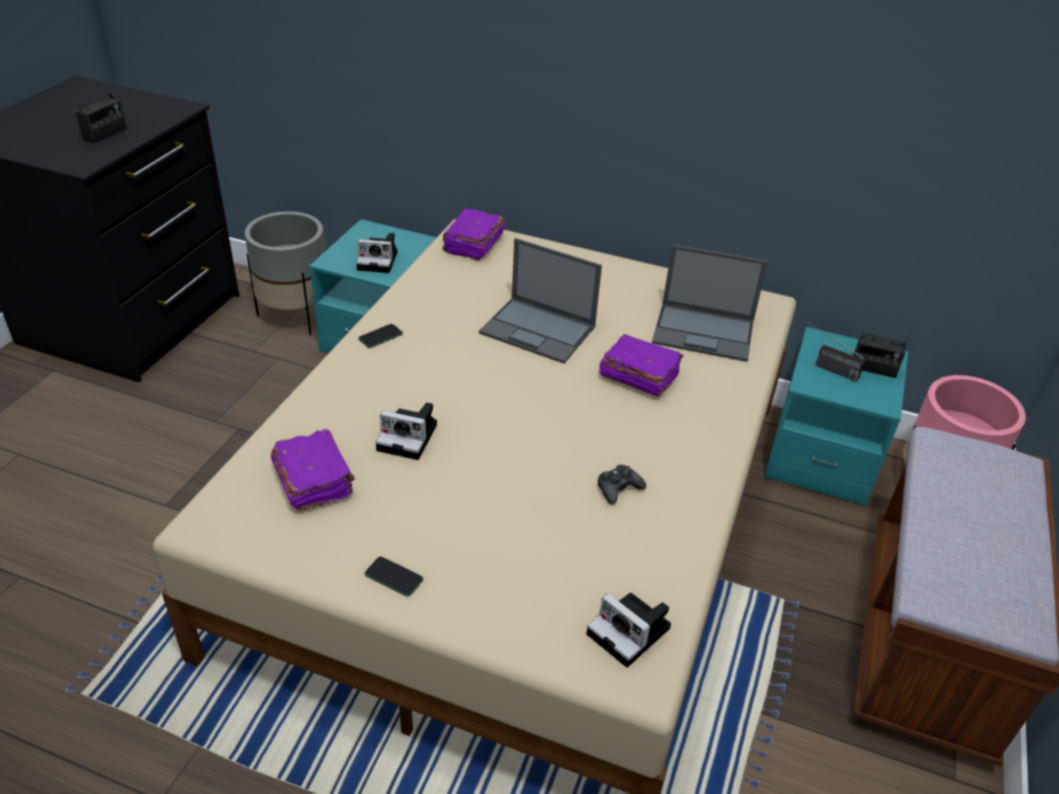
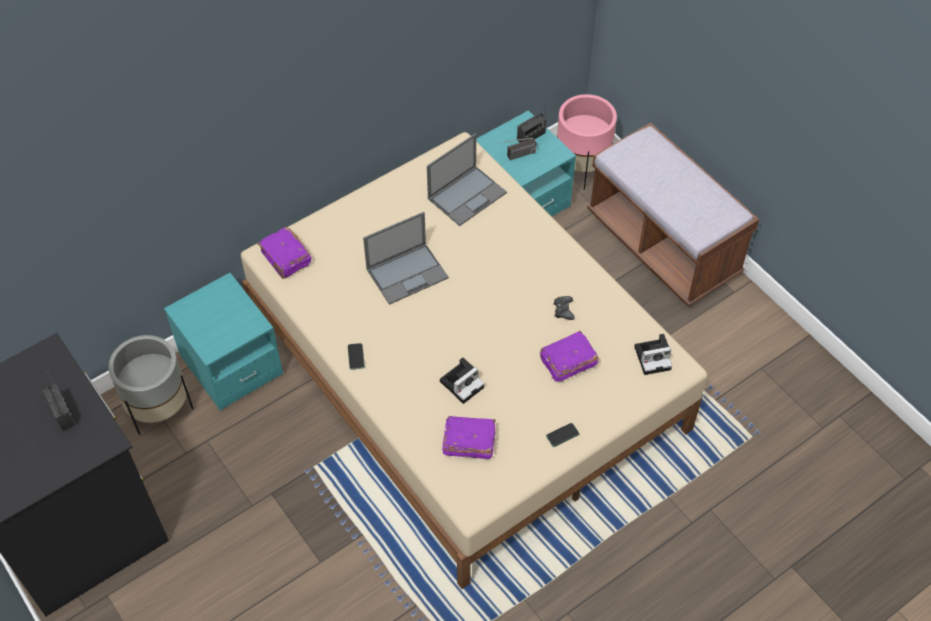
camera: 55 degrees left, 15 degrees up
camera [356,233,397,273] -> none
purple book [599,334,683,396] -> purple book moved to [540,331,599,382]

